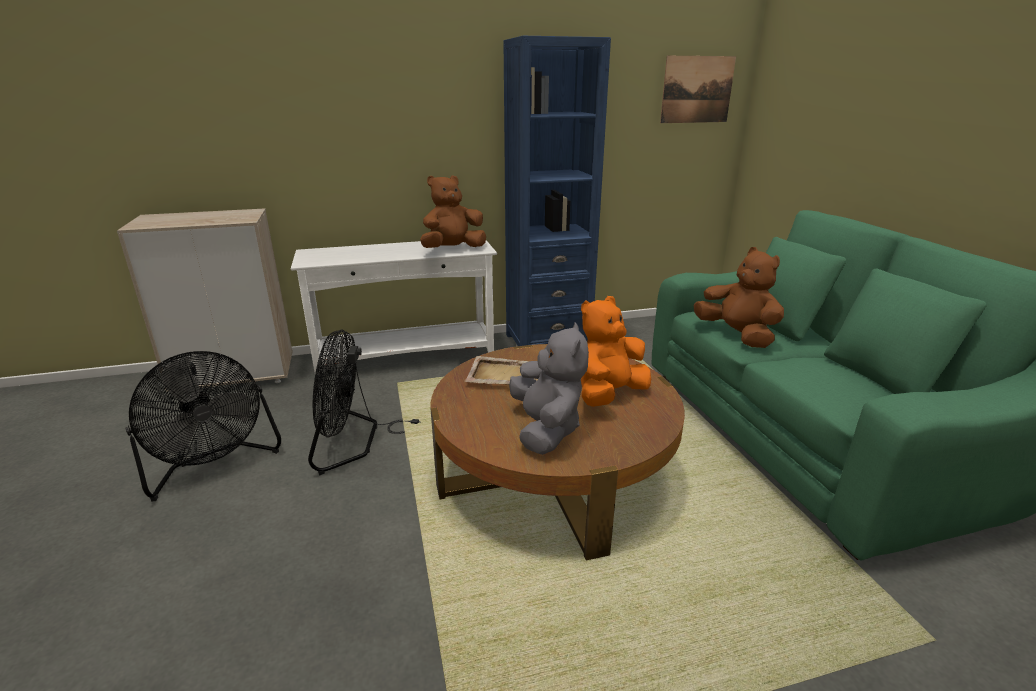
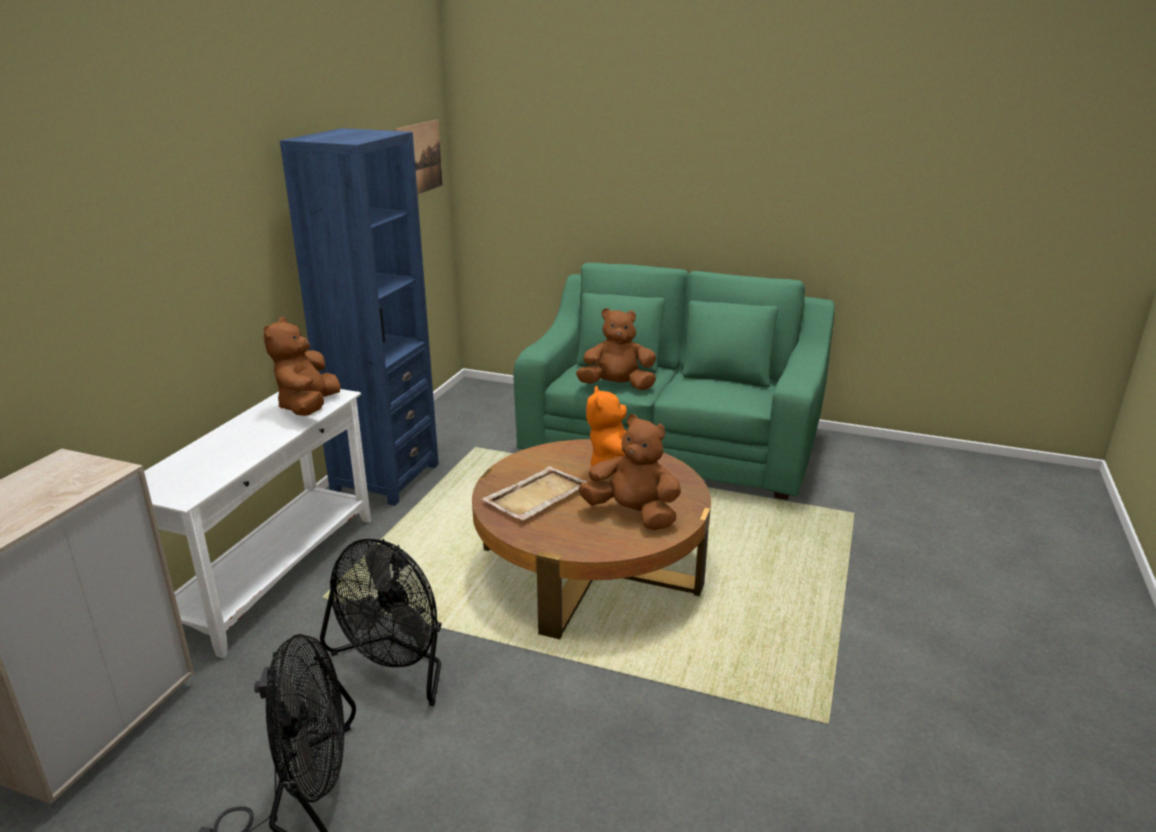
camera: 55 degrees left, 0 degrees up
grey plush toy [509,323,589,455] -> brown plush toy [579,414,681,530]

